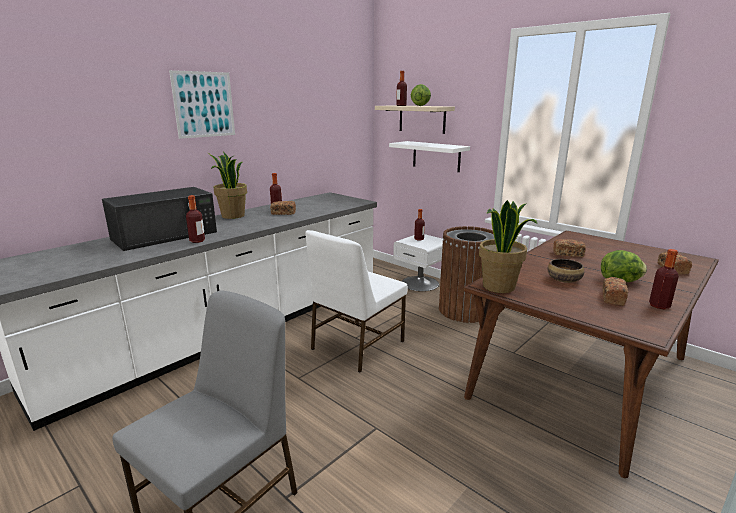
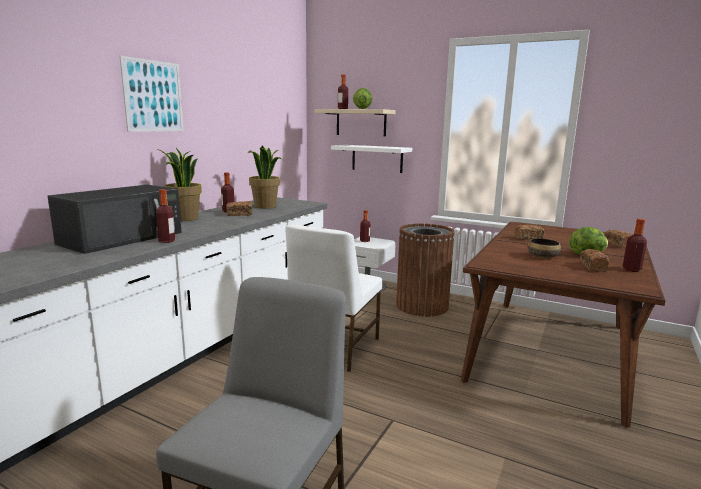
camera: 15 degrees left, 5 degrees down
potted plant [479,200,537,293] -> potted plant moved to [247,145,282,209]

